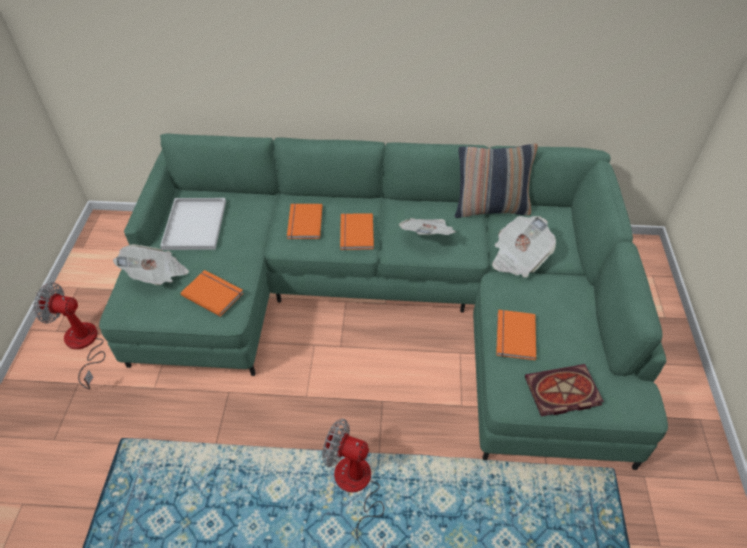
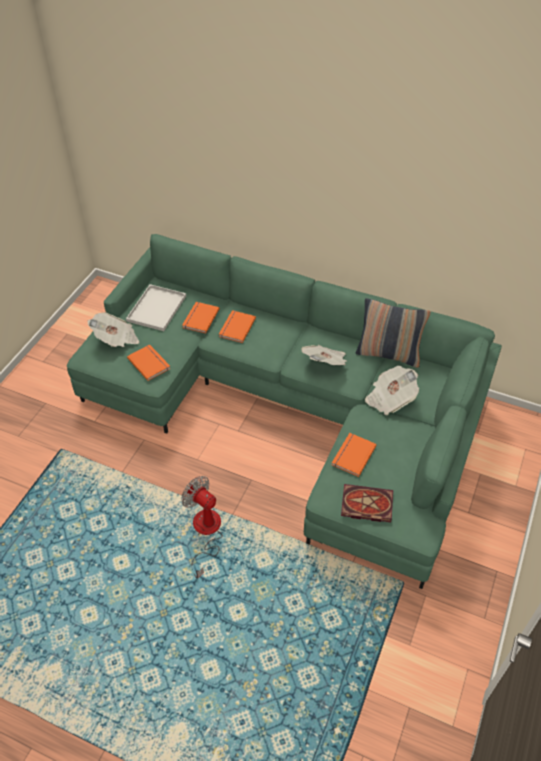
camera: 20 degrees right, 0 degrees up
fan [33,282,105,389] -> none
orange book [340,213,374,250] -> orange book moved to [182,302,219,334]

